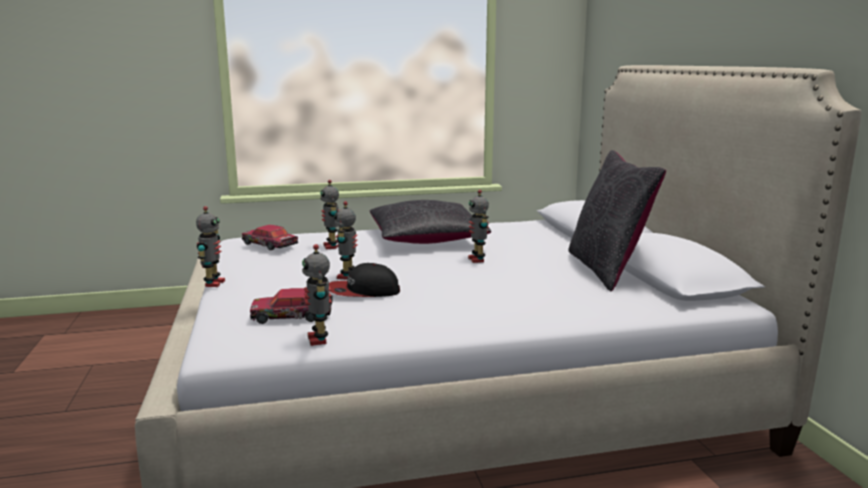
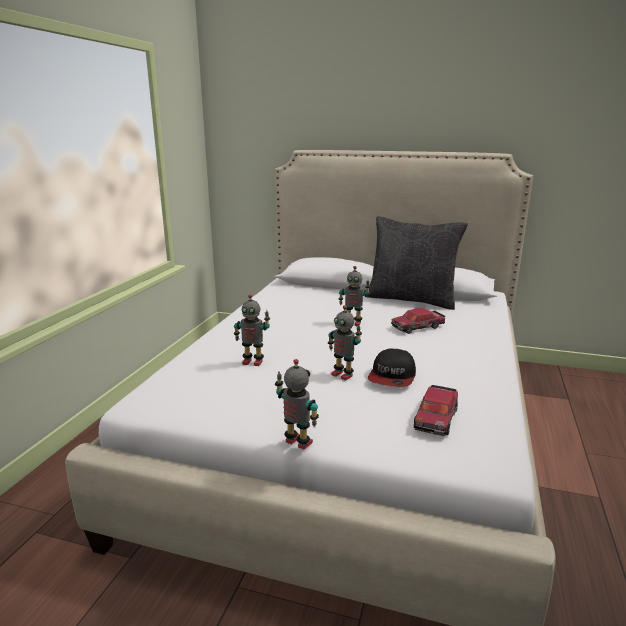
camera: 60 degrees left, 5 degrees up
toy car [242,225,298,250] -> toy car moved to [391,308,445,334]
toy robot [302,244,332,346] -> none
black pillow [370,200,491,244] -> none

